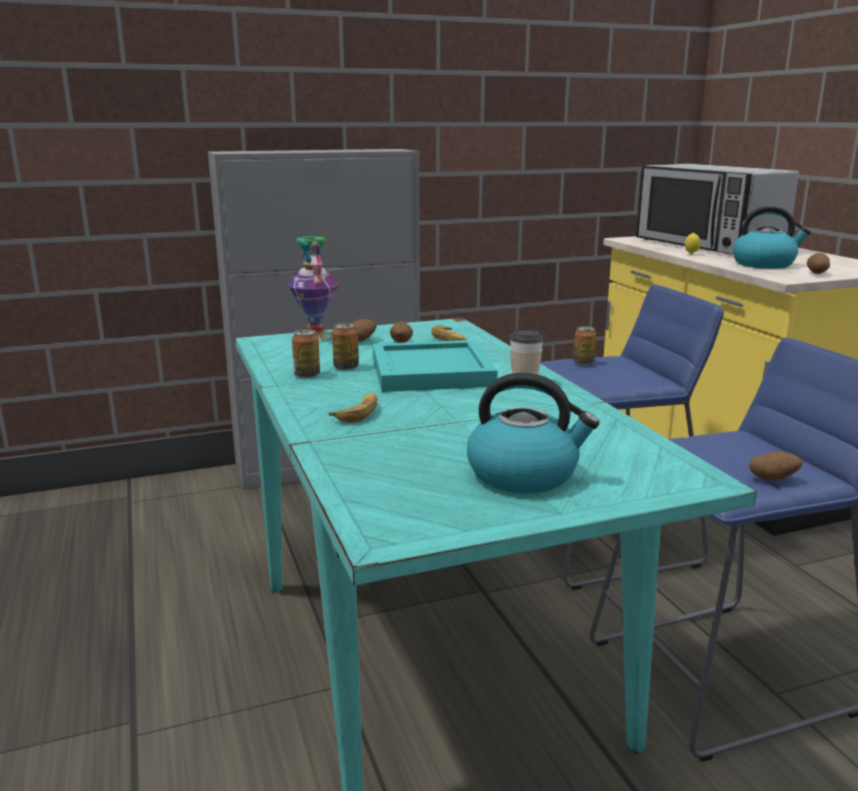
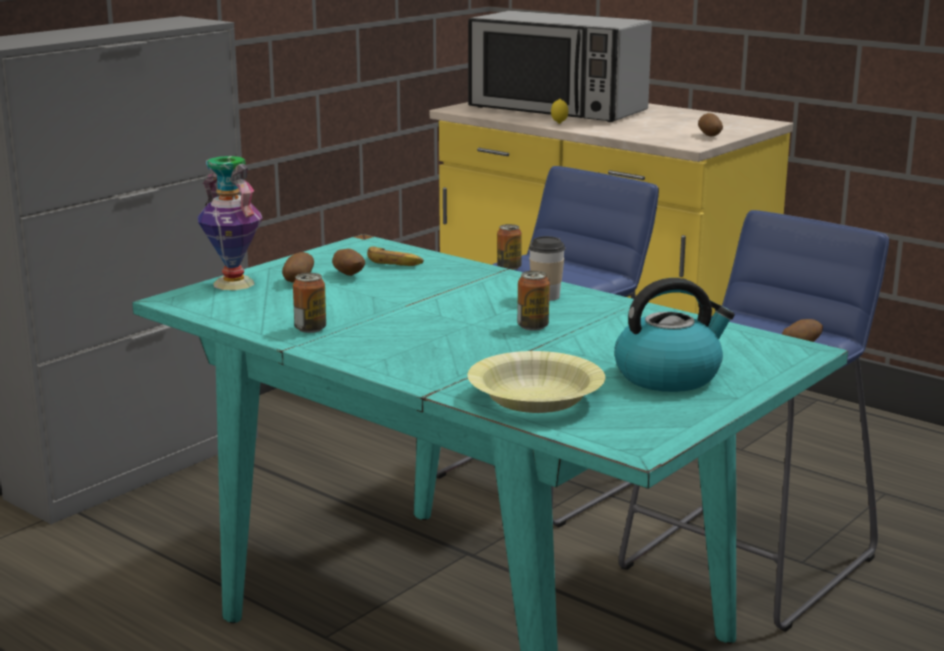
camera: 30 degrees left, 0 degrees up
banana [329,393,377,423] -> none
can [332,323,359,371] -> can moved to [517,271,550,331]
turquoise tray [373,340,498,392] -> none
kettle [733,206,811,269] -> none
none -> yellow bowl [468,351,605,413]

